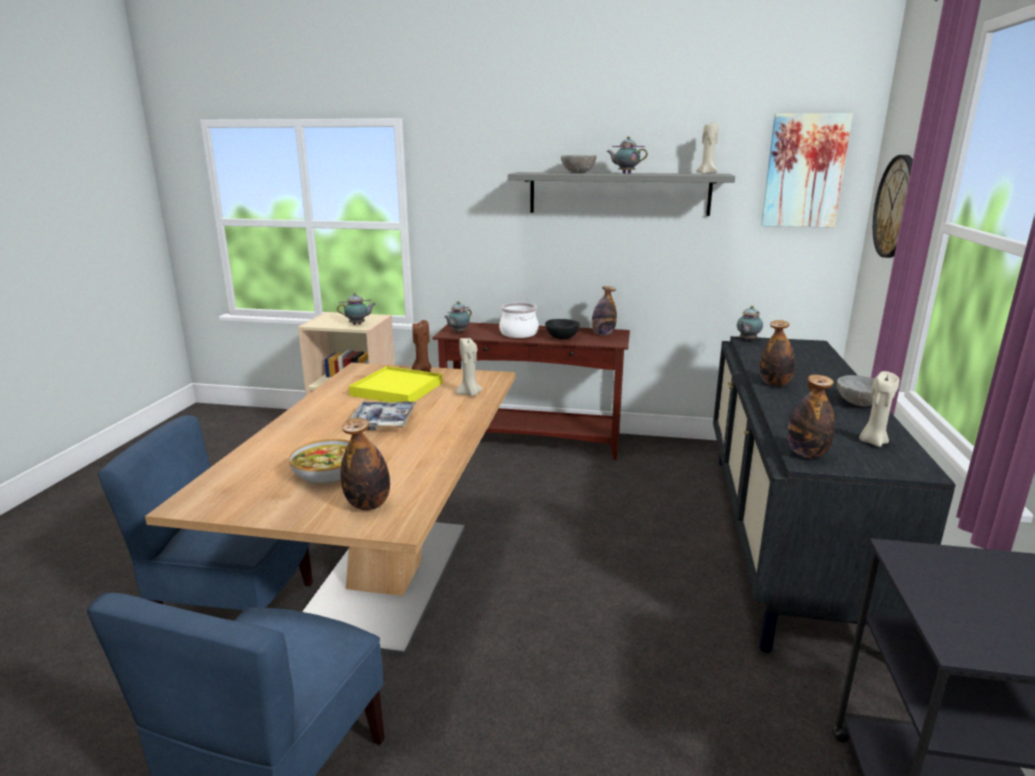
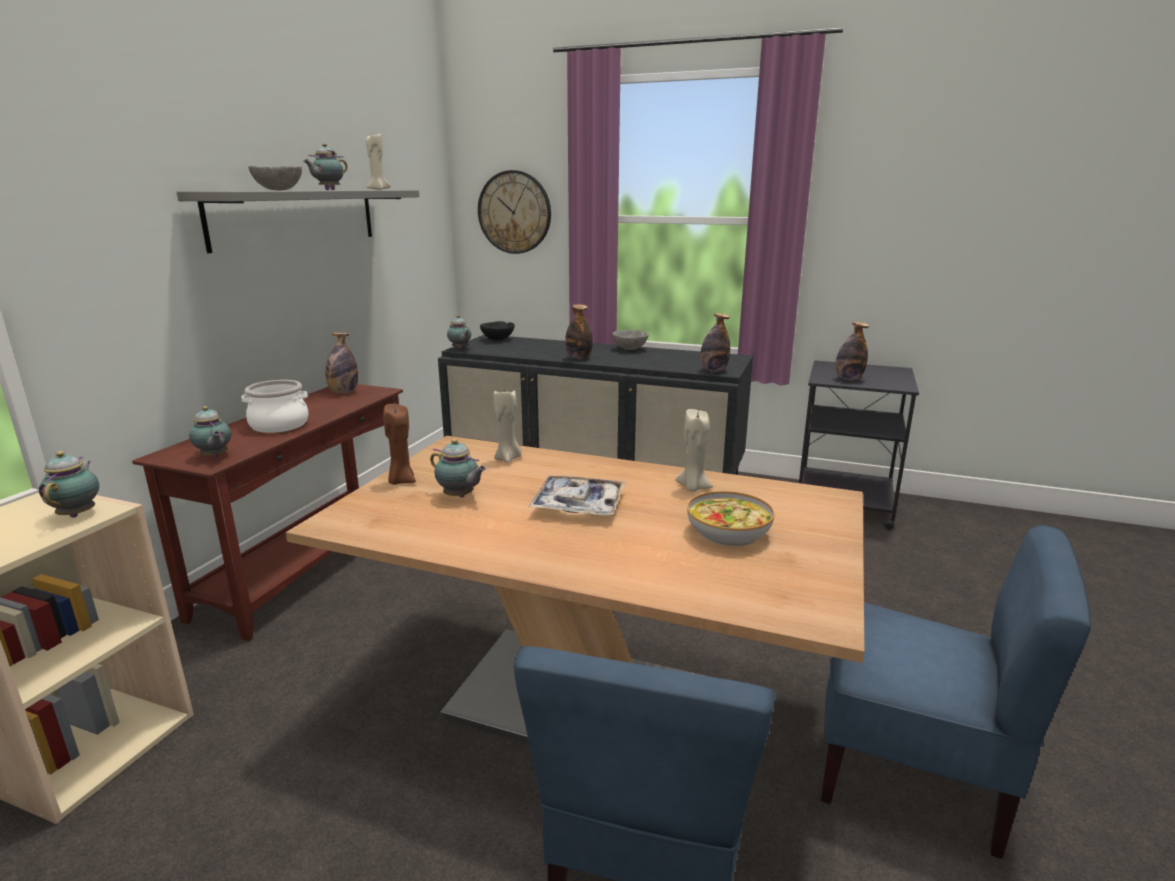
camera: 80 degrees left, 0 degrees up
bottle [340,418,390,510] -> bottle moved to [835,322,869,381]
yellow tray [349,366,442,402] -> teapot [430,439,486,498]
black bowl [545,319,580,339] -> black bowl moved to [480,321,515,340]
picture [761,113,853,228] -> none
beige candle [859,371,900,447] -> beige candle moved to [675,409,713,492]

